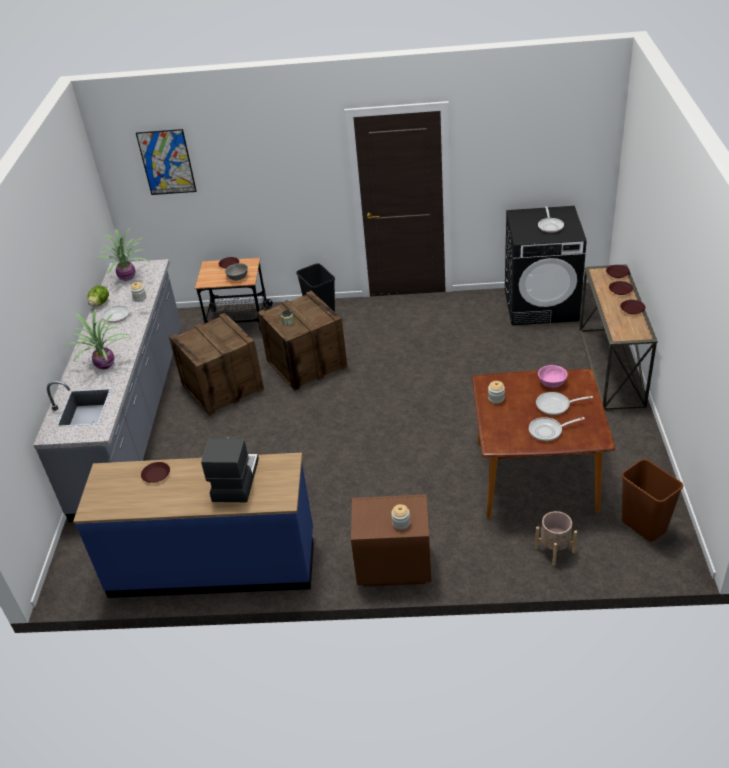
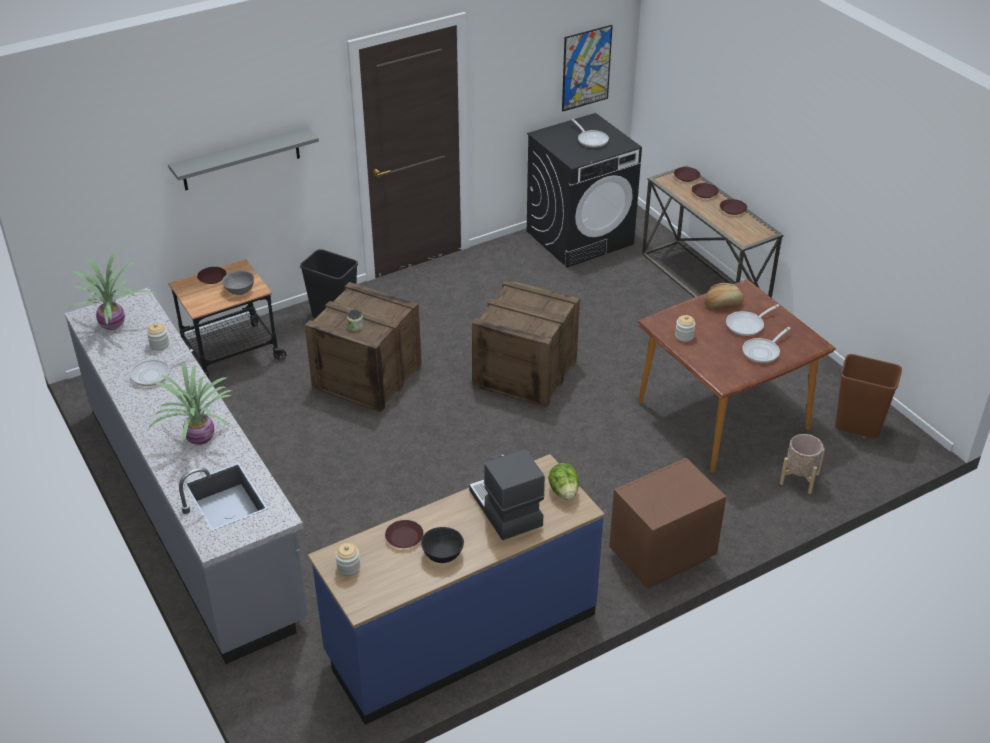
camera: 35 degrees left, 0 degrees up
lettuce [87,285,109,307] -> lettuce moved to [548,463,579,500]
picture [136,129,197,195] -> picture moved to [562,25,613,112]
crate [169,313,264,416] -> crate moved to [472,279,580,408]
jar [391,504,410,530] -> jar moved to [335,543,361,576]
pink bowl [538,365,568,388] -> bread [704,283,744,307]
none -> grey shelf [168,127,319,190]
none -> black bowl [421,527,464,563]

